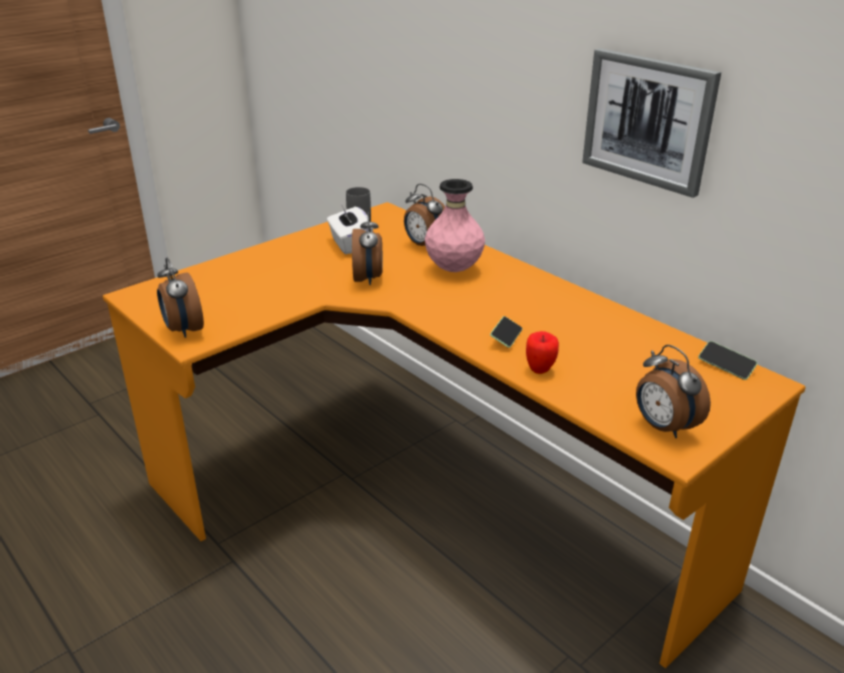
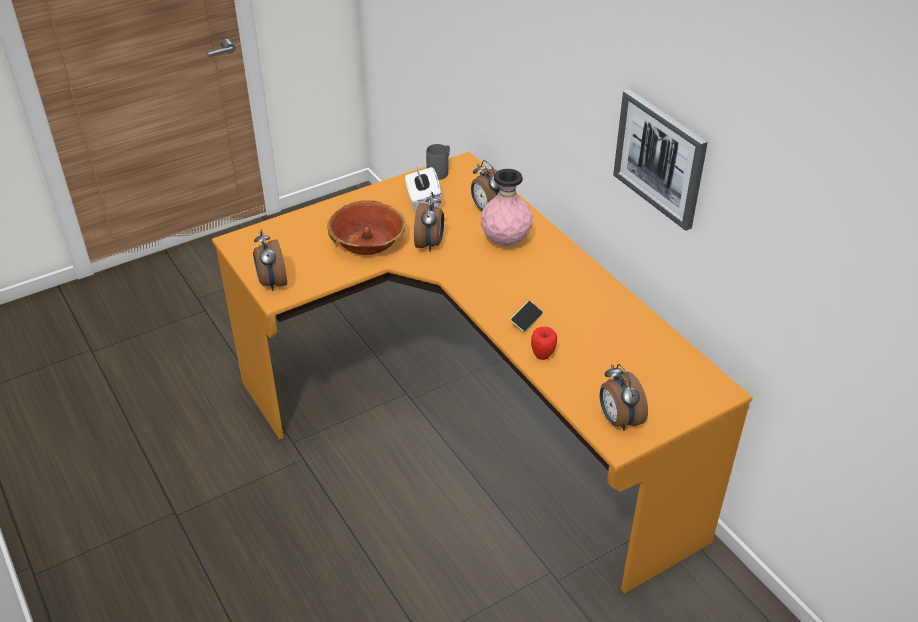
camera: 10 degrees right, 10 degrees up
phone [698,341,757,380] -> none
none -> bowl [327,200,406,255]

